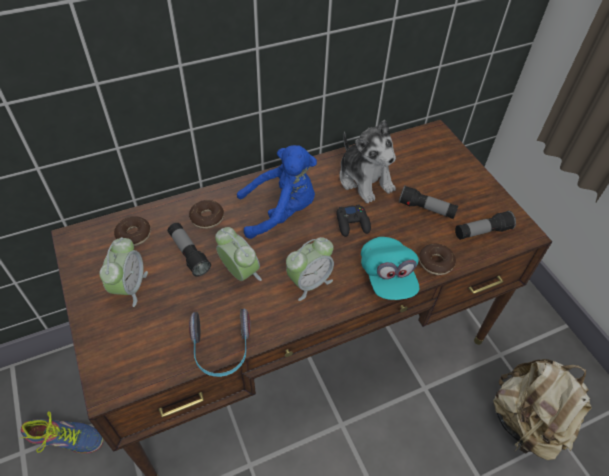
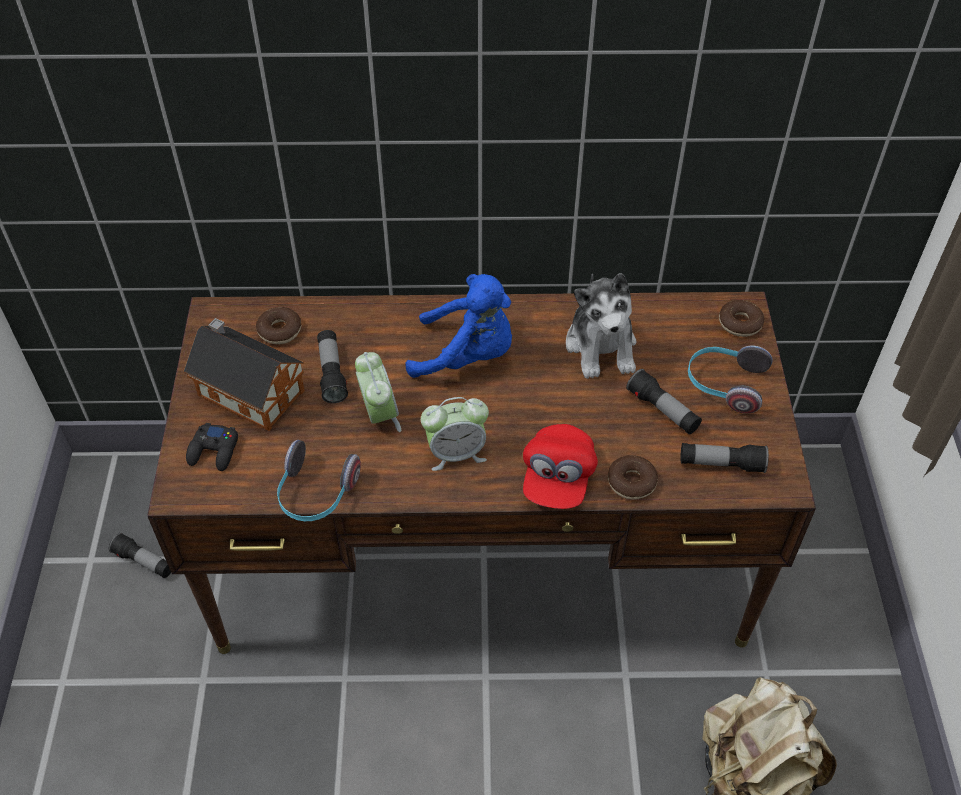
camera: 25 degrees right, 0 degrees up
shoe [21,411,104,453] -> flashlight [109,533,171,578]
alarm clock [99,237,148,307] -> toy house [183,318,305,431]
donut [189,200,224,229] -> donut moved to [719,300,764,337]
black game controller [336,204,371,237] -> black game controller moved to [186,423,238,471]
turquoise cap [361,237,420,300] -> red cap [523,424,598,509]
none -> headphones [688,345,772,414]

